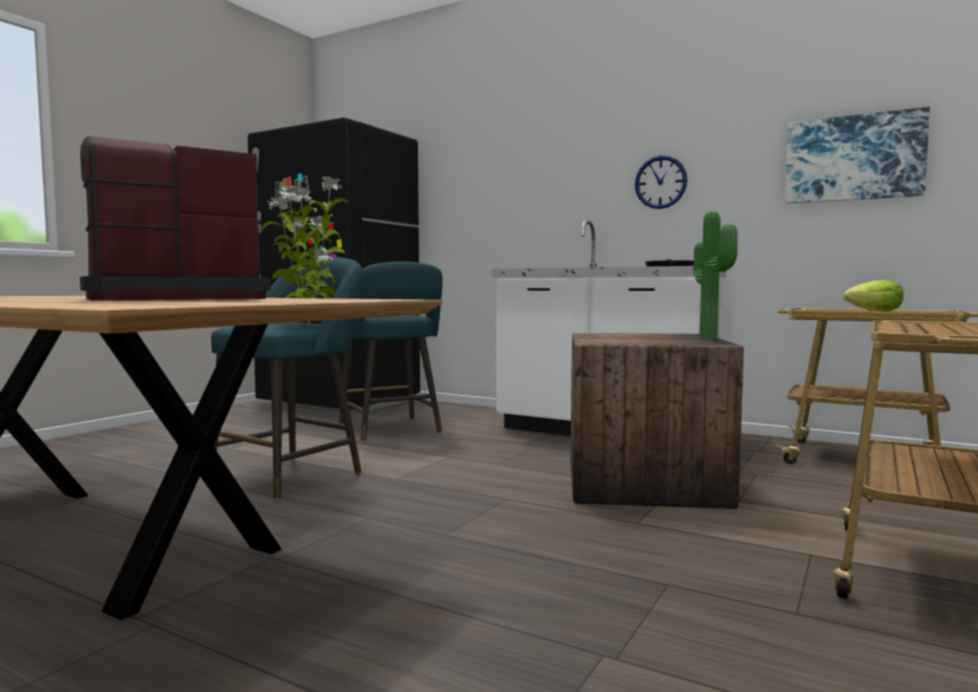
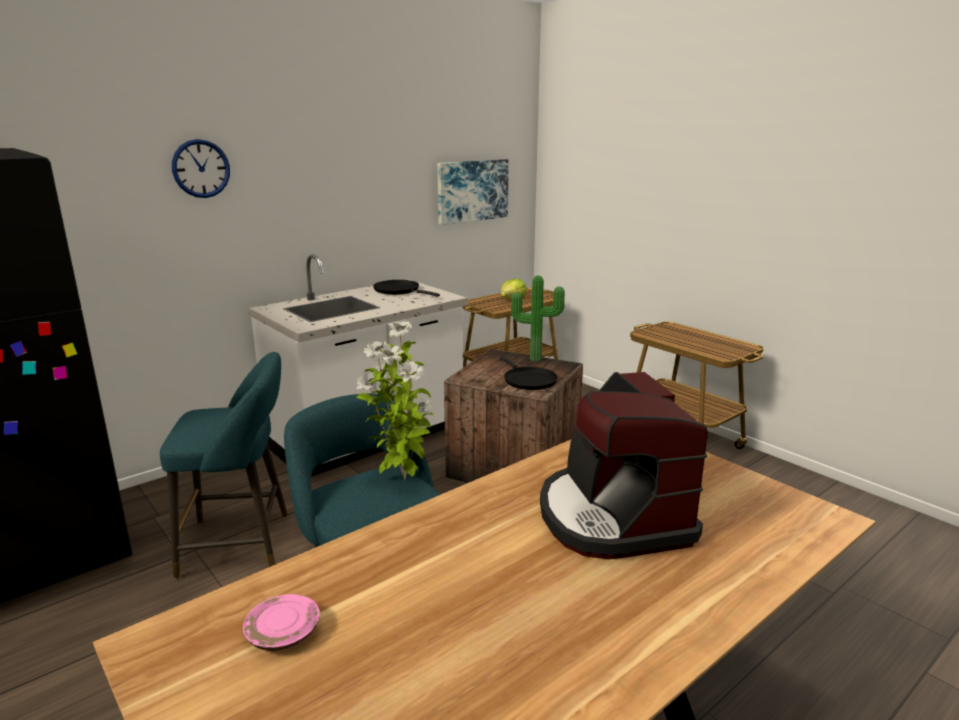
camera: 70 degrees left, 15 degrees up
wall clock [635,155,687,209] -> wall clock moved to [172,139,230,198]
none -> pink plate [243,594,320,651]
none -> black frying pan [500,356,558,390]

